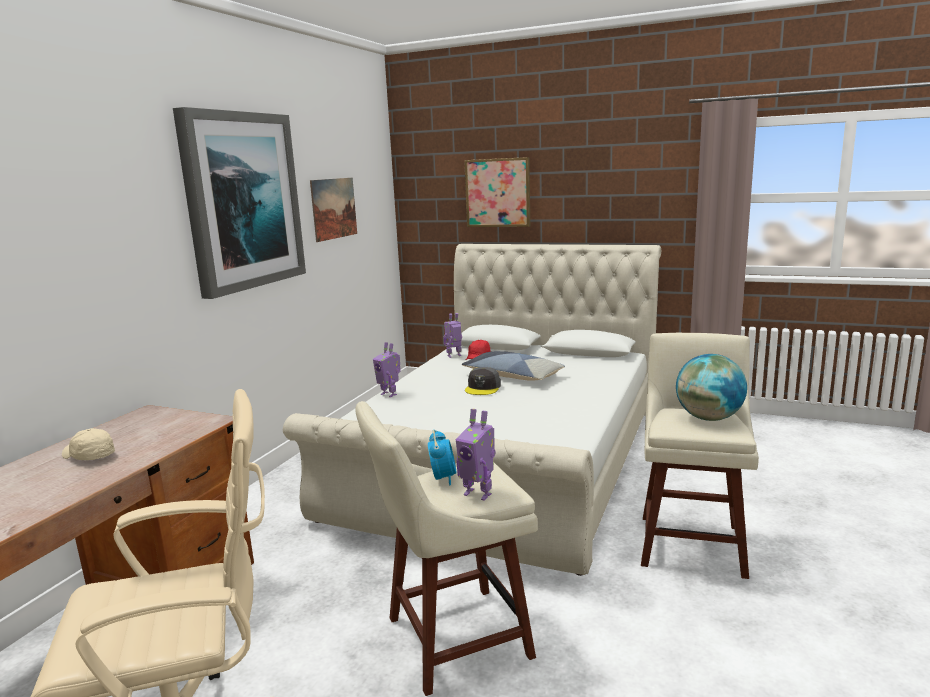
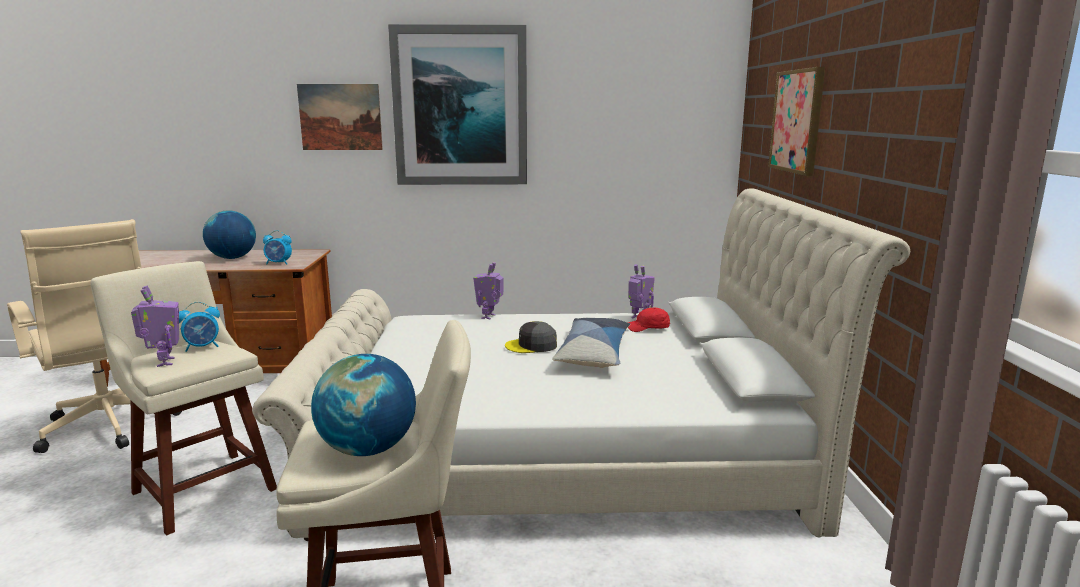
camera: 65 degrees right, 0 degrees up
beige cap [62,428,115,460] -> globe [203,210,256,259]
picture [310,178,357,242] -> picture moved to [297,84,383,150]
toy robot [456,409,496,500] -> toy robot turned 150 degrees clockwise [131,286,179,367]
none -> alarm clock [263,230,292,265]

